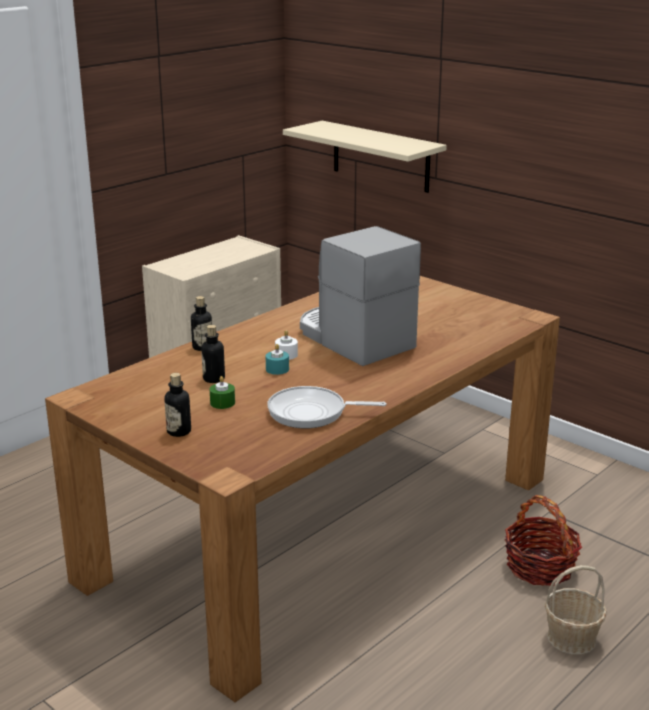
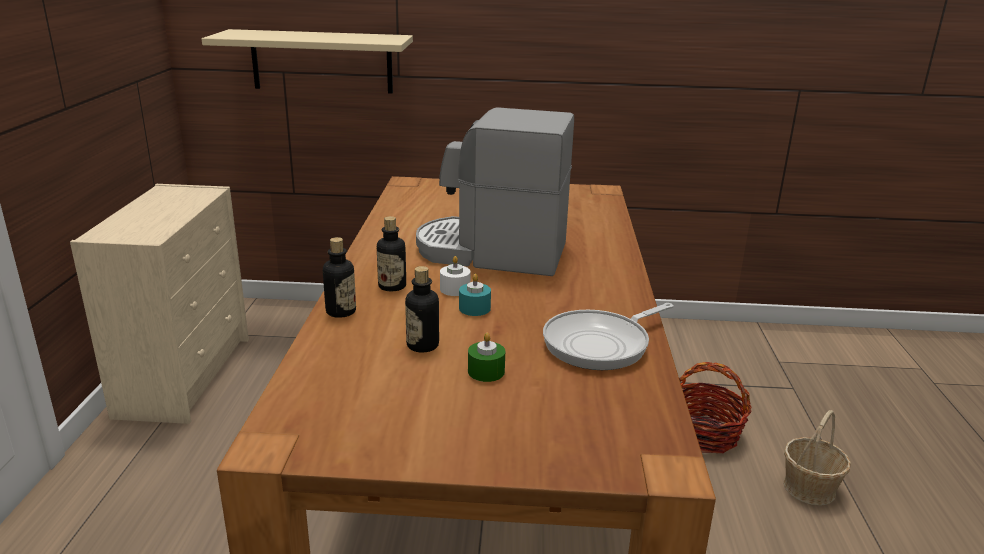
camera: 40 degrees left, 0 degrees up
bottle [164,373,191,437] -> bottle moved to [377,216,406,291]

